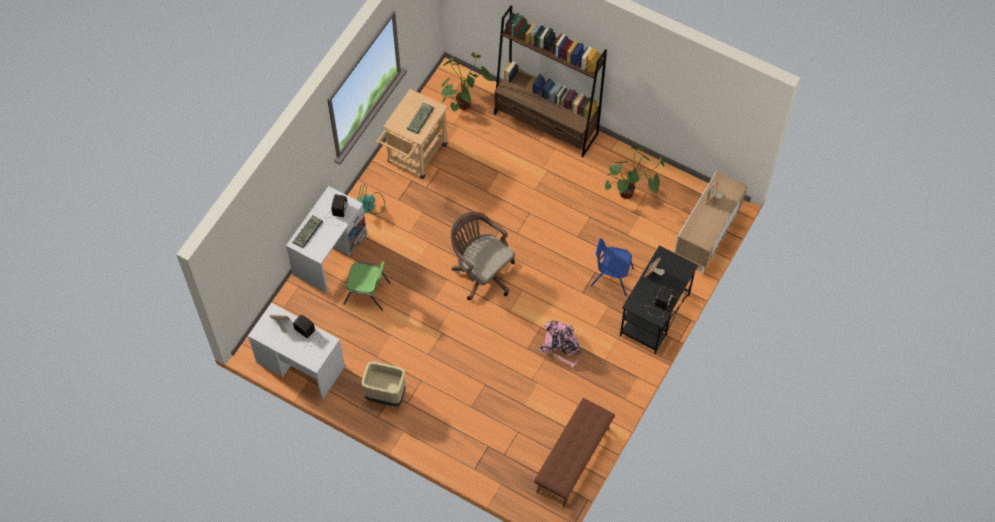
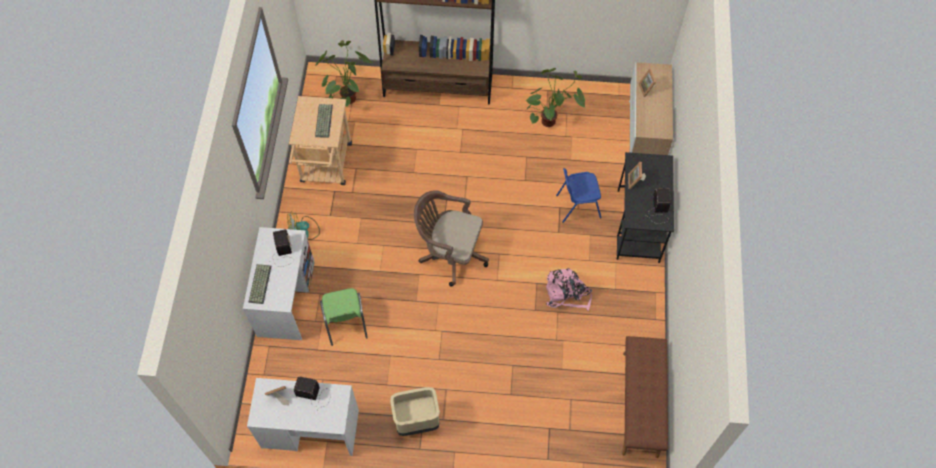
camera: 25 degrees left, 0 degrees up
green chair [344,261,390,311] -> green chair turned 90 degrees clockwise [320,288,368,346]

